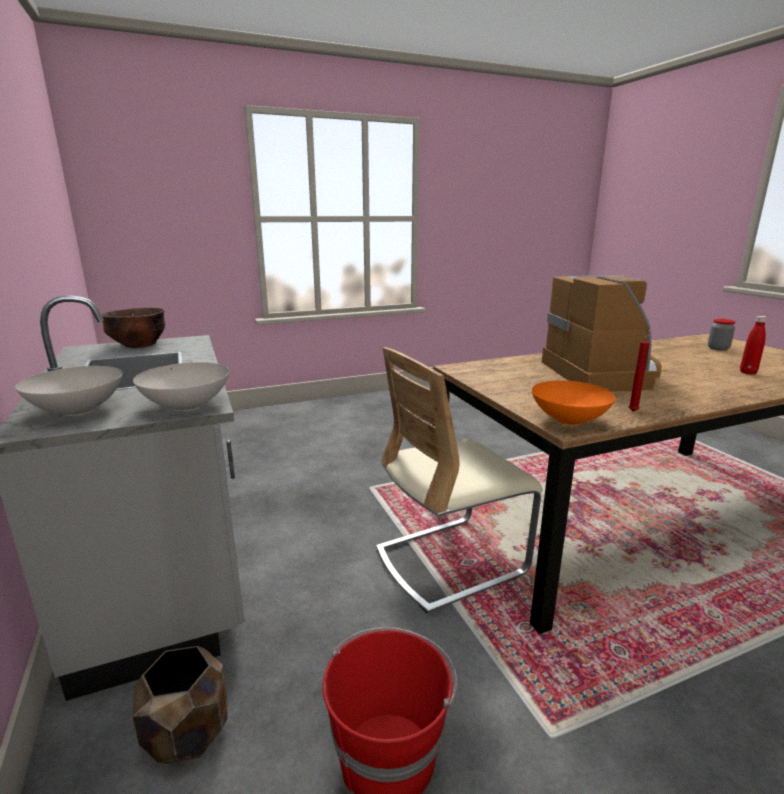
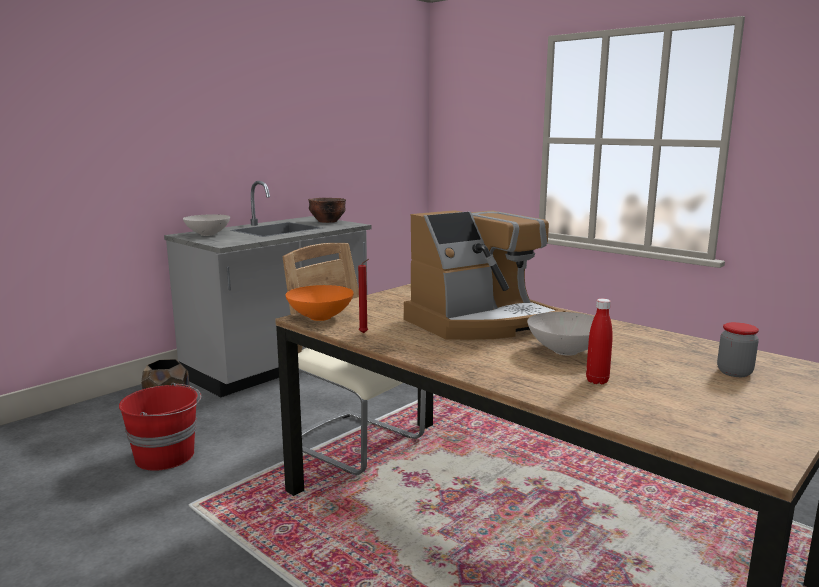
camera: 65 degrees right, 5 degrees down
white bowl [133,362,229,411] -> white bowl moved to [527,312,594,356]

